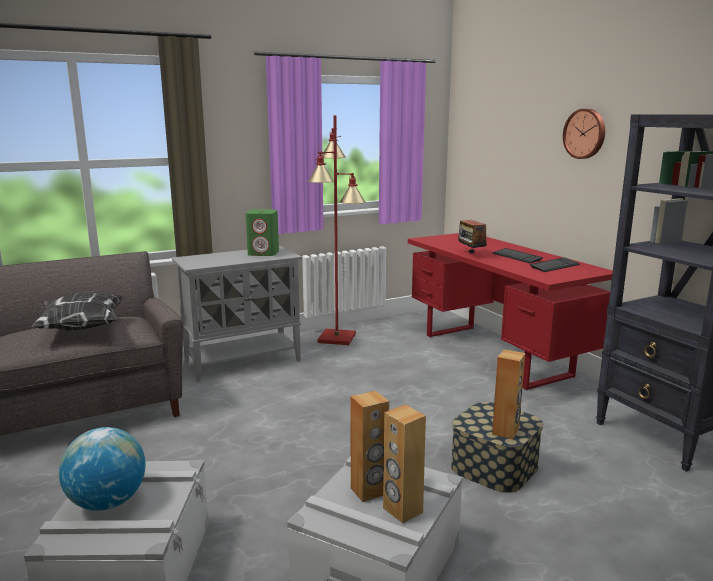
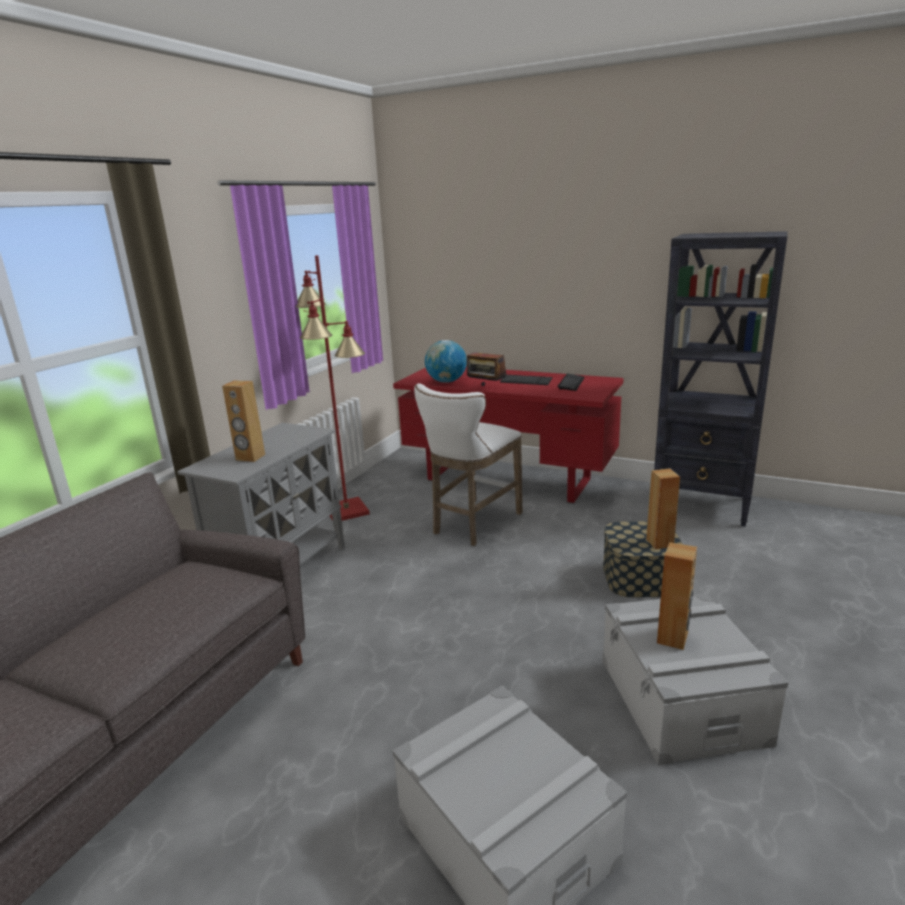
camera: 35 degrees left, 5 degrees up
pillow [31,292,124,331] -> none
globe [59,427,146,511] -> globe moved to [425,340,467,383]
green speaker [246,209,279,256] -> none
brown speaker [383,405,426,524] -> brown speaker moved to [222,380,265,462]
wall clock [563,109,605,159] -> none
none -> white stool [414,383,522,546]

